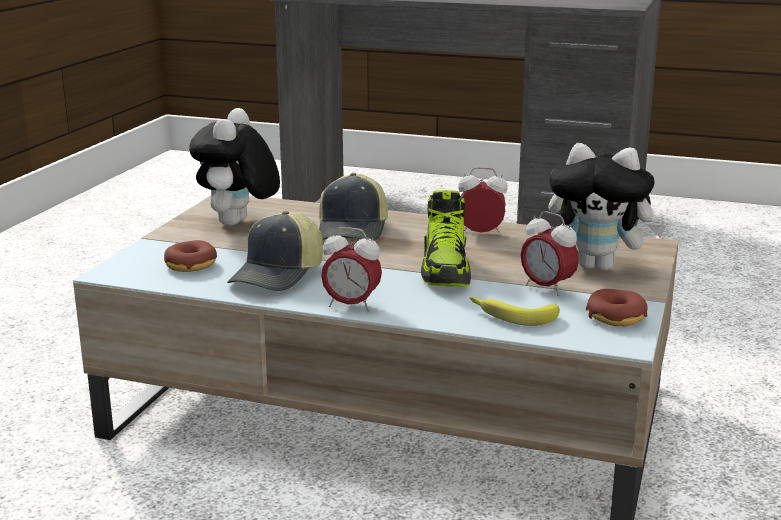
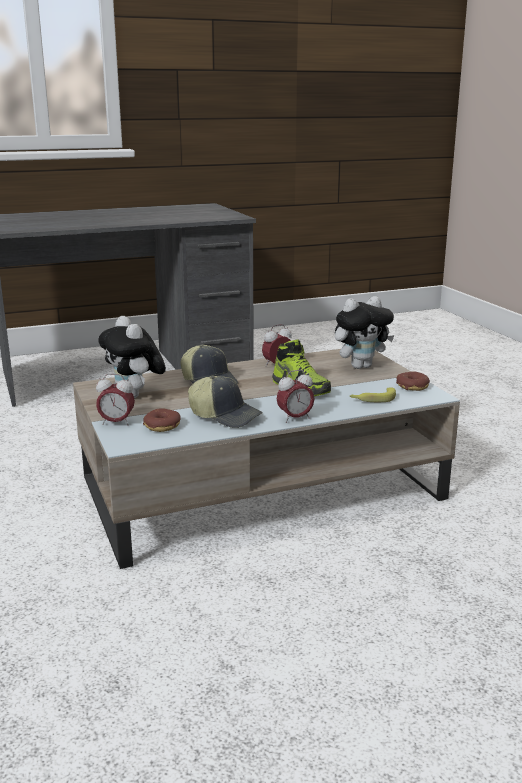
camera: 40 degrees left, 0 degrees up
cap [227,211,323,291] -> cap turned 45 degrees counterclockwise [188,376,263,428]
alarm clock [521,211,579,296] -> alarm clock moved to [96,374,135,426]

